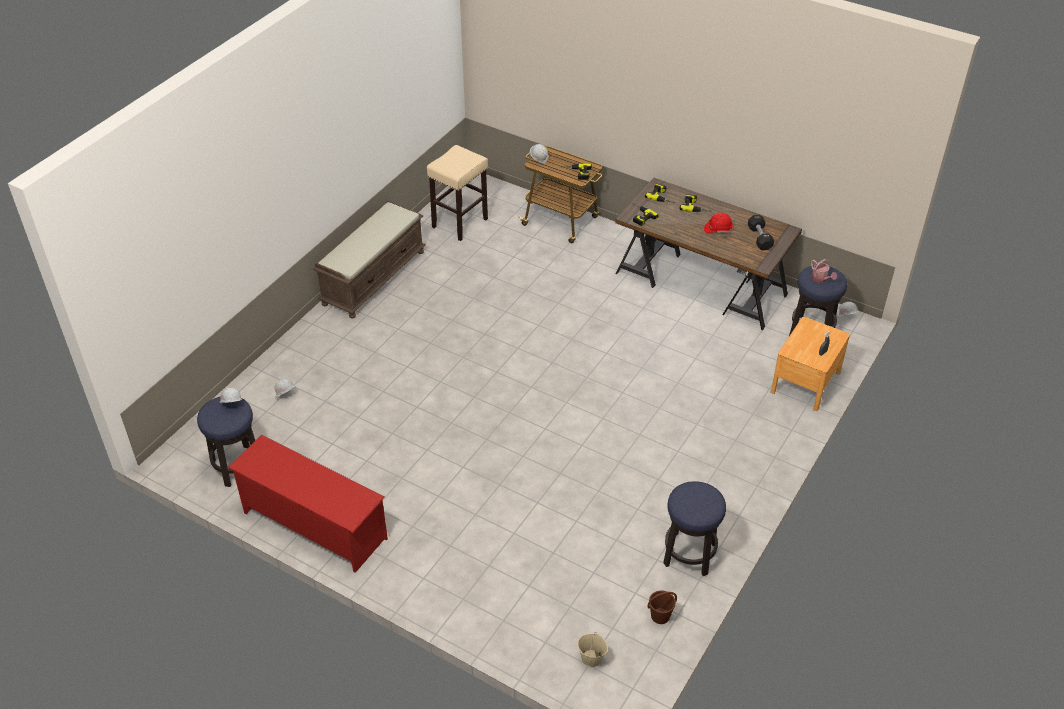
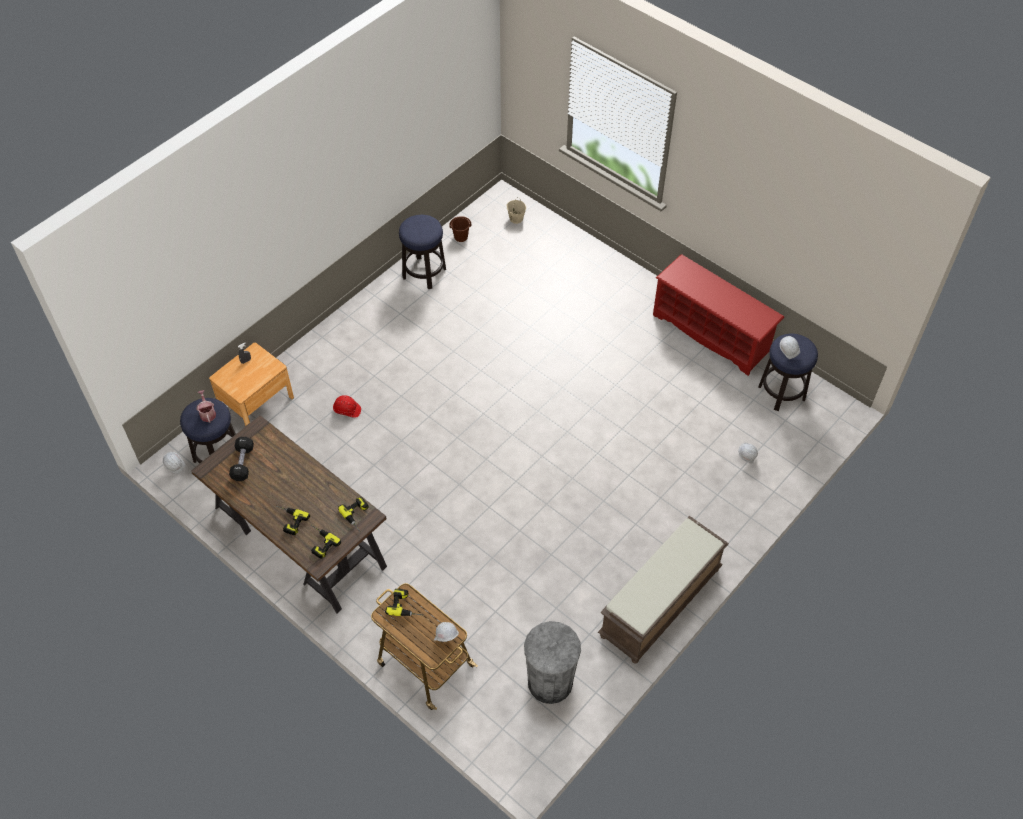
camera: 170 degrees left, 10 degrees up
beige stool [427,145,488,241] -> grey trash can [524,621,581,704]
red hard hat [704,213,733,233] -> red hard hat moved to [333,395,361,418]

